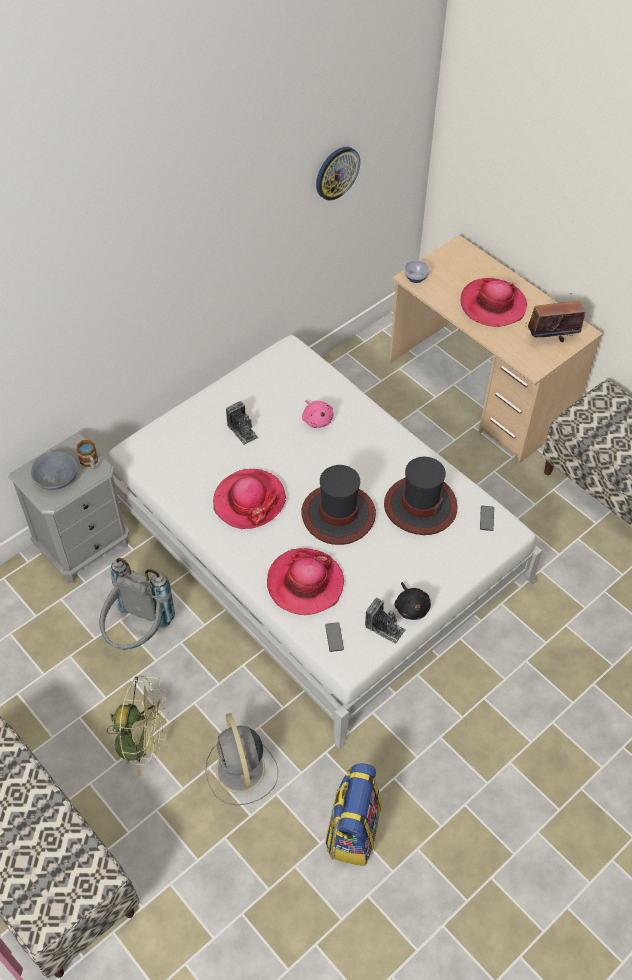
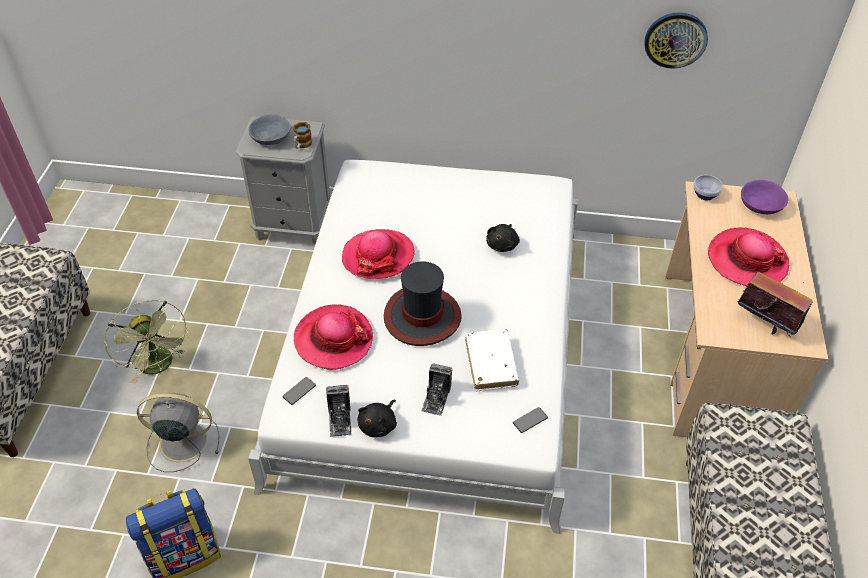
camera: 50 degrees right, 5 degrees down
grey backpack [99,558,175,650] -> none
grey fan [205,713,278,805] -> grey fan turned 60 degrees clockwise [137,393,219,472]
camera [226,401,258,445] -> camera moved to [421,363,452,416]
pink plush toy [302,400,334,428] -> black plush toy [486,224,520,252]
hat [384,457,457,535] -> white book [465,329,519,391]
none -> purple bowl [741,180,789,214]

